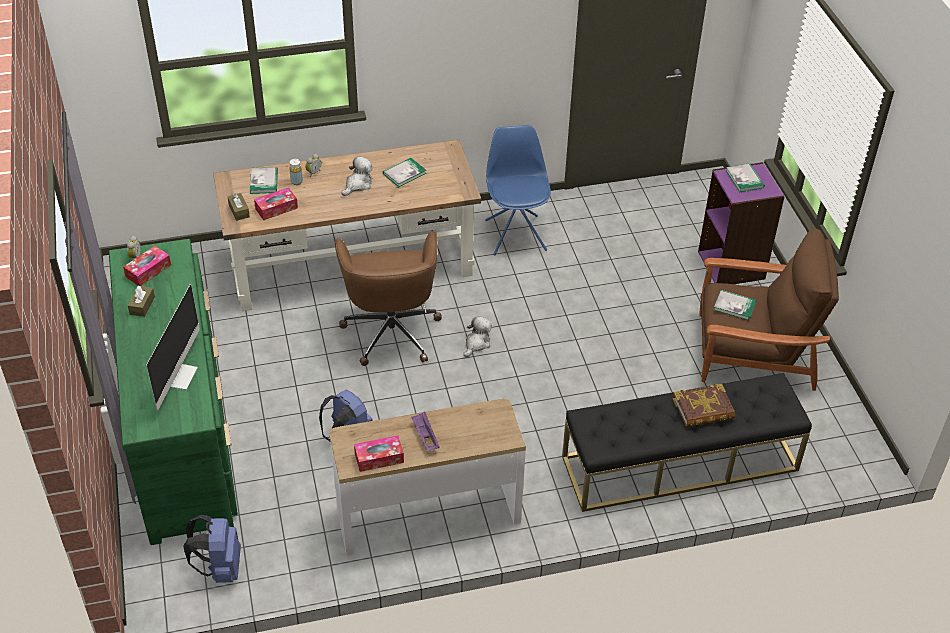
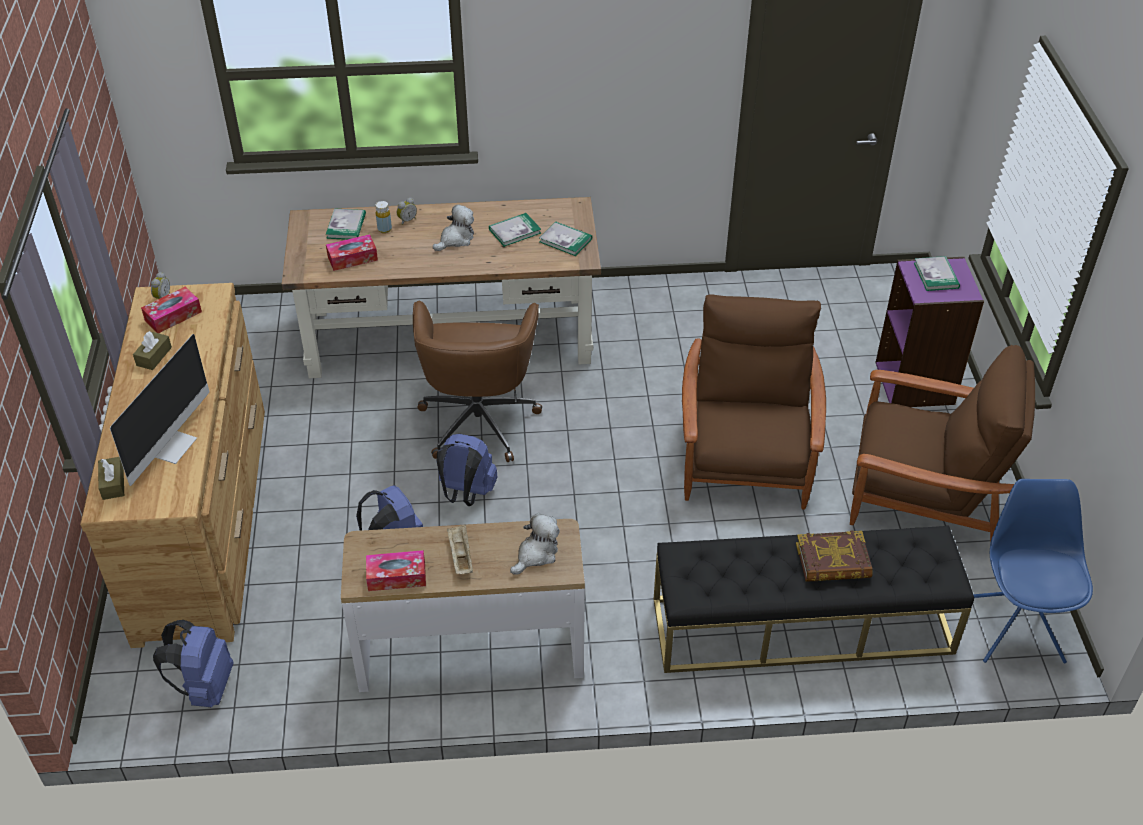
camera: 10 degrees right, 0 degrees up
green dresser [109,239,238,545] -> brown dresser [80,283,265,648]
brown tissue box [228,193,250,221] -> brown tissue box moved to [98,457,124,500]
purple tray [412,412,440,450] -> beige tray [447,524,473,574]
plush toy [463,316,492,357] -> plush toy moved to [510,513,560,575]
blue chair [485,125,551,255] -> blue chair moved to [973,479,1093,663]
book [713,290,756,320] -> book moved to [539,222,592,256]
none -> blue backpack [437,434,498,506]
none -> brown armchair [682,294,826,510]

